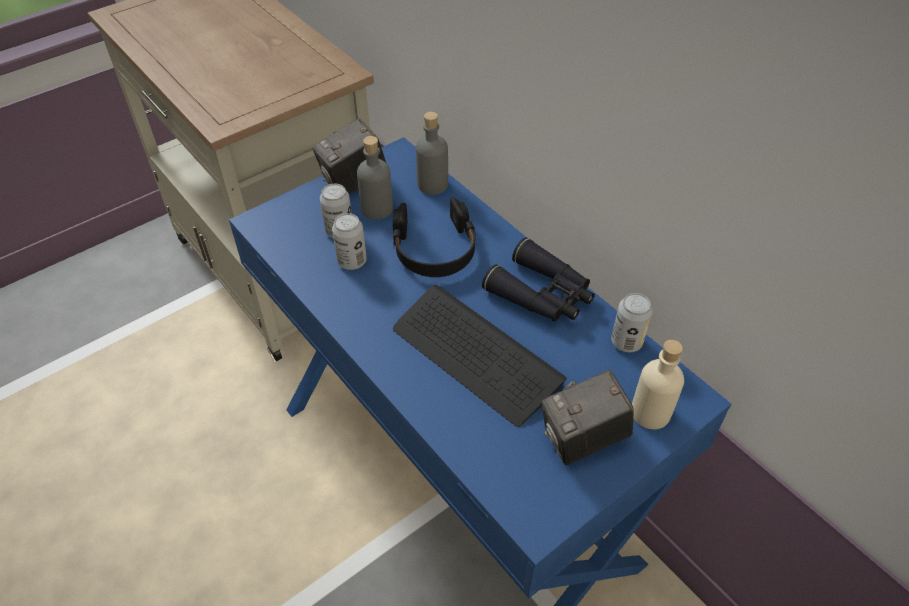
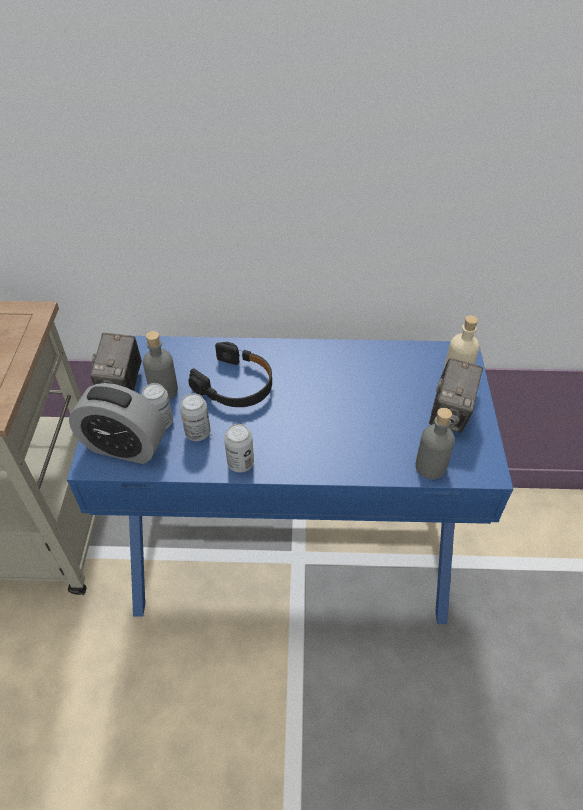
camera: 50 degrees left, 0 degrees up
keyboard [393,285,567,427] -> none
grey bottle [416,112,448,195] -> grey bottle moved to [415,408,455,479]
black binoculars [482,237,595,322] -> none
can [611,293,653,352] -> can moved to [224,424,254,473]
none -> alarm clock [69,383,166,464]

